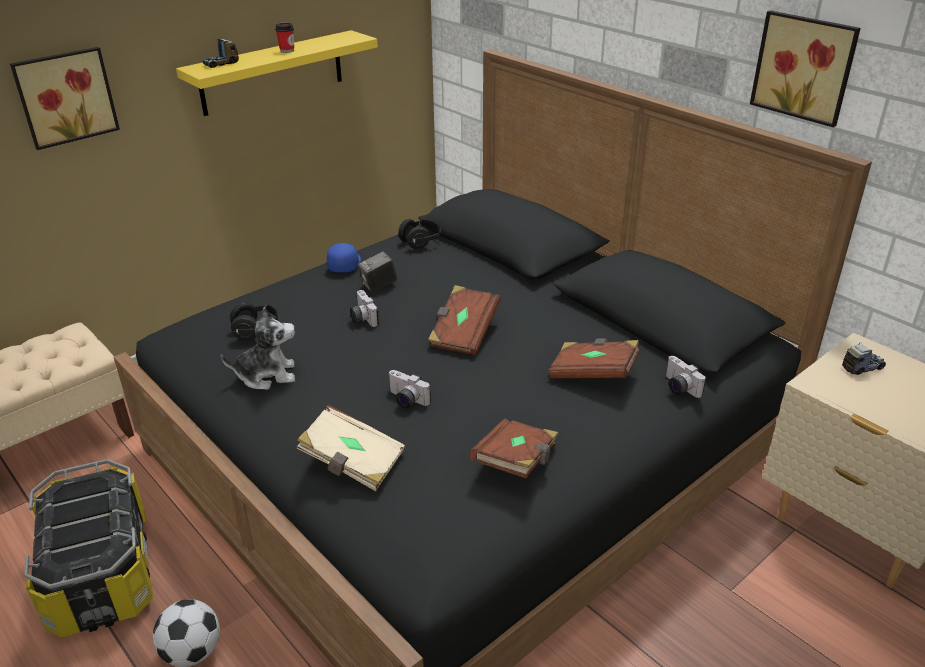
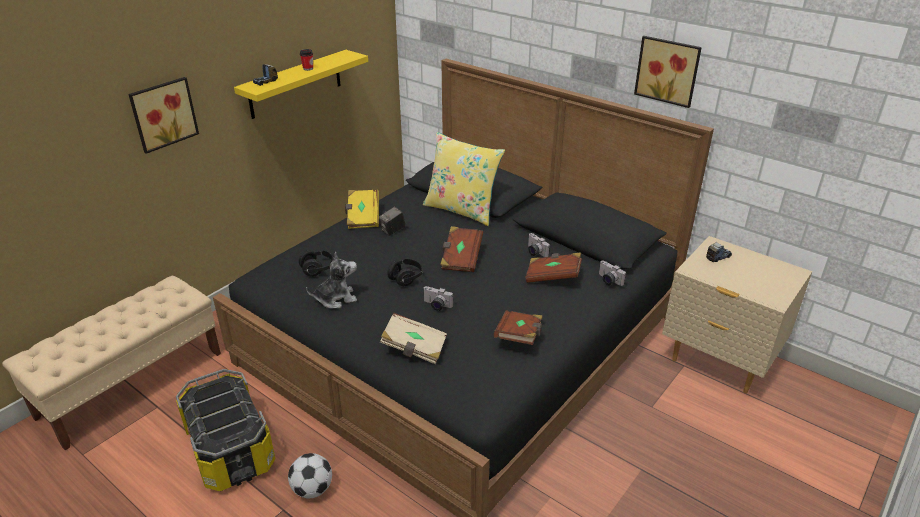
camera: 10 degrees left, 0 degrees up
blue cap [327,243,361,273] -> yellow book [345,190,379,229]
camera [350,290,379,327] -> camera moved to [528,233,550,257]
black headphones [398,219,441,249] -> black headphones moved to [387,259,423,286]
none -> yellow pillow [423,132,505,226]

